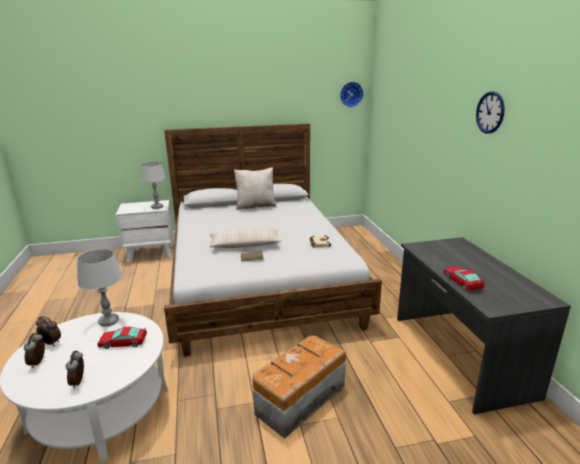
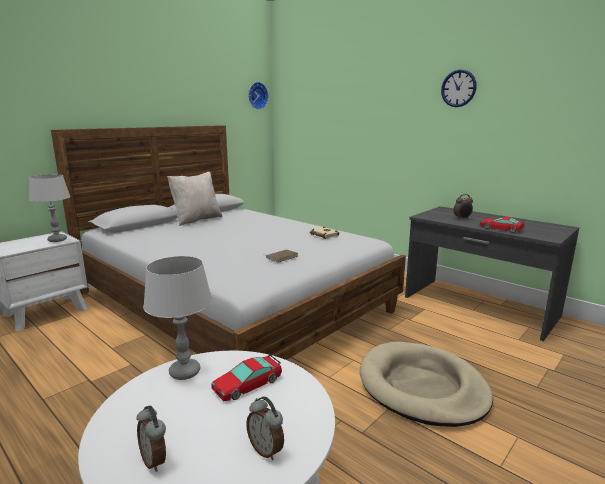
camera: 35 degrees left, 5 degrees down
alarm clock [36,316,61,346] -> alarm clock moved to [453,194,473,220]
beige pillow [209,228,281,248] -> none
storage box [253,336,346,439] -> beige dog bed [360,342,493,427]

